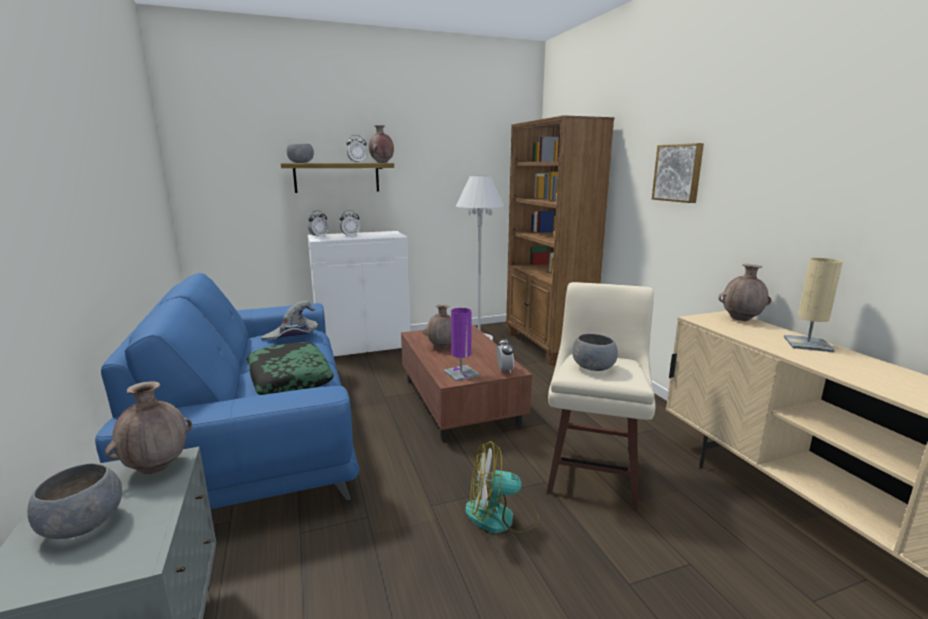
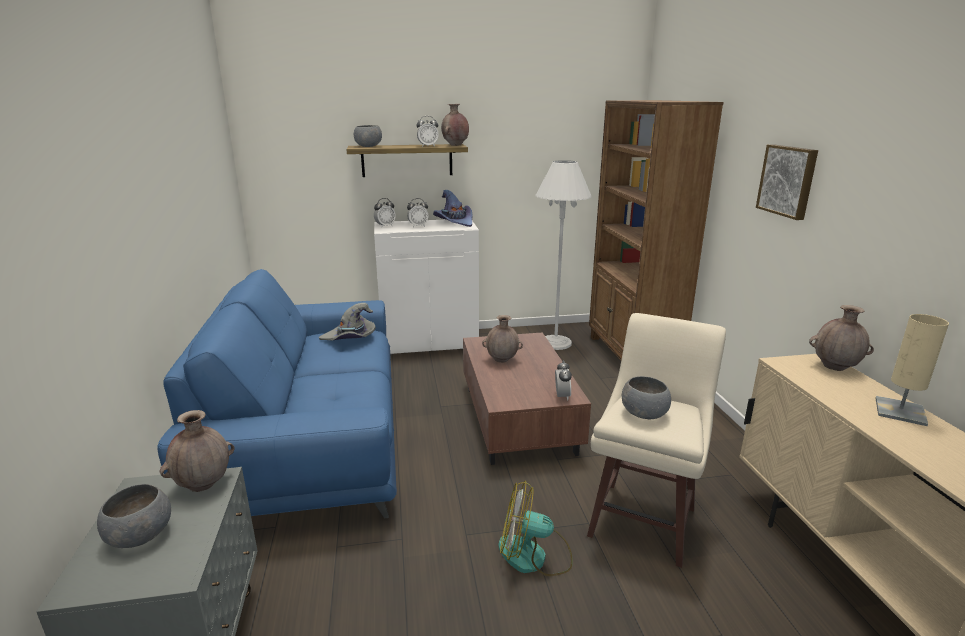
camera: 10 degrees right, 5 degrees up
pillow [247,342,334,395] -> none
purple table lamp [444,308,479,381] -> none
none -> purple hat [433,190,473,227]

